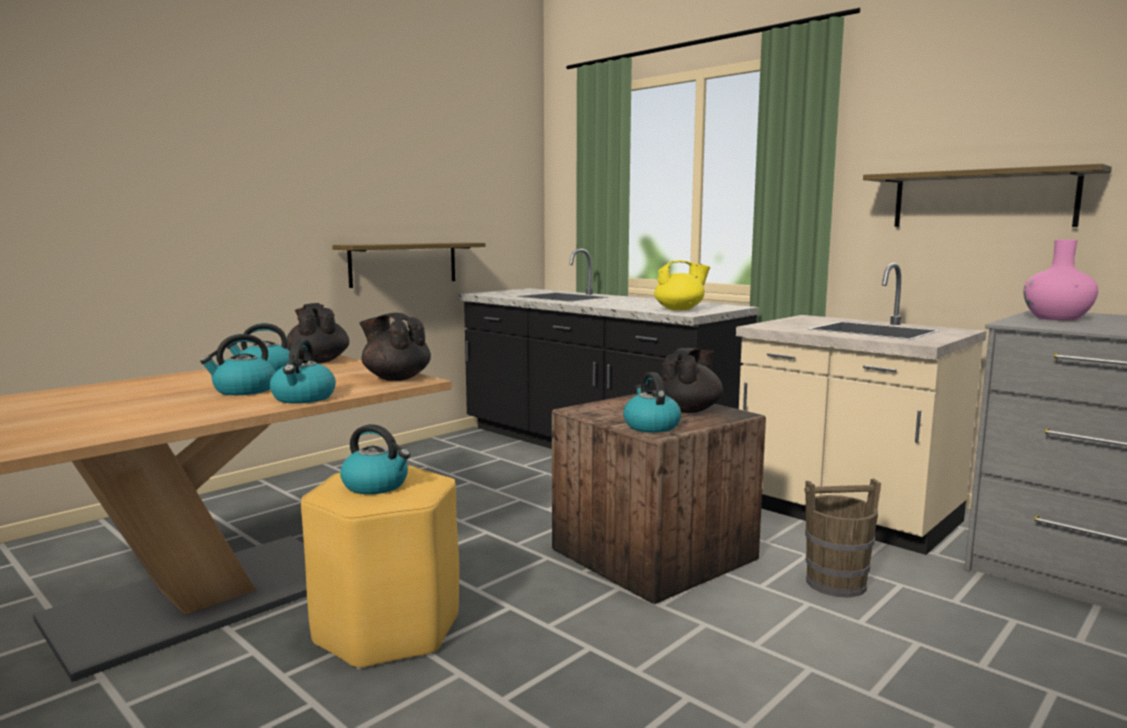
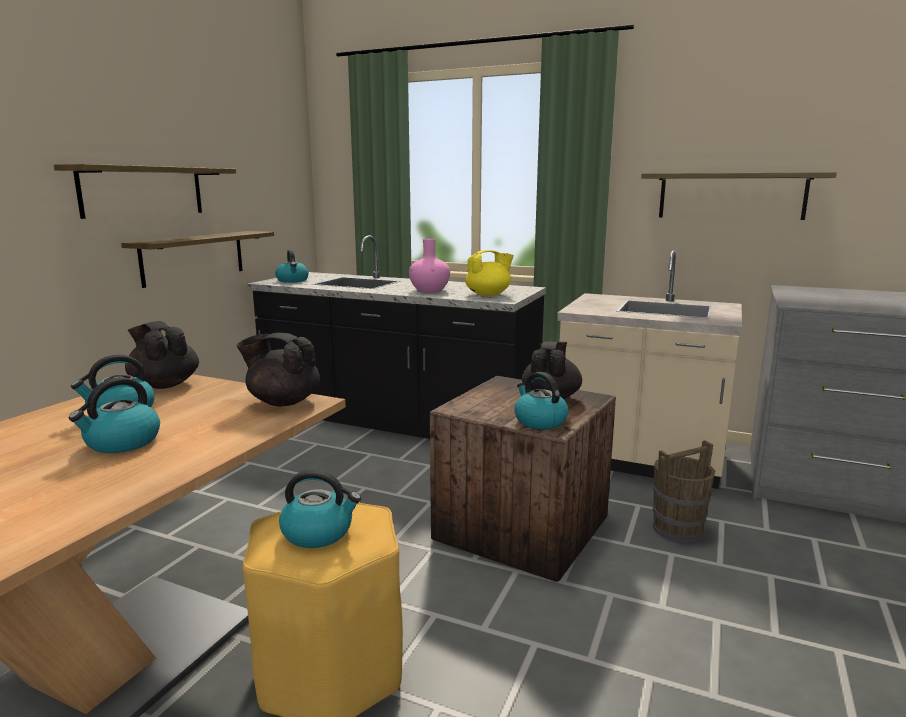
camera: 20 degrees left, 5 degrees up
kettle [270,339,336,404] -> kettle moved to [275,249,309,283]
pink vase [1023,239,1098,321] -> pink vase moved to [409,238,450,293]
none -> shelf [54,164,236,219]

